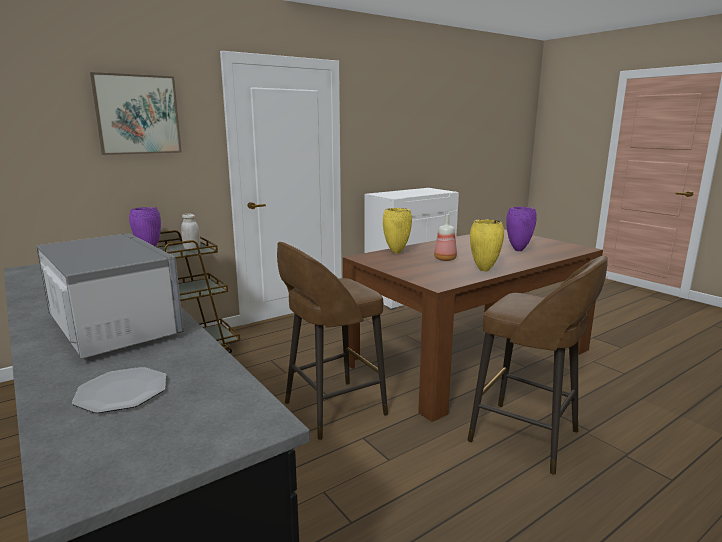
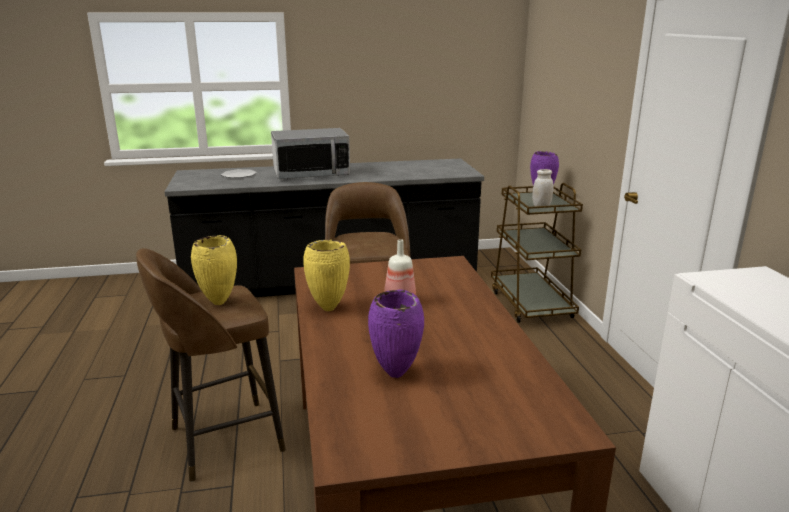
camera: 115 degrees right, 5 degrees up
picture [90,72,182,155] -> none
yellow vase [383,208,412,254] -> yellow vase moved to [191,235,237,305]

